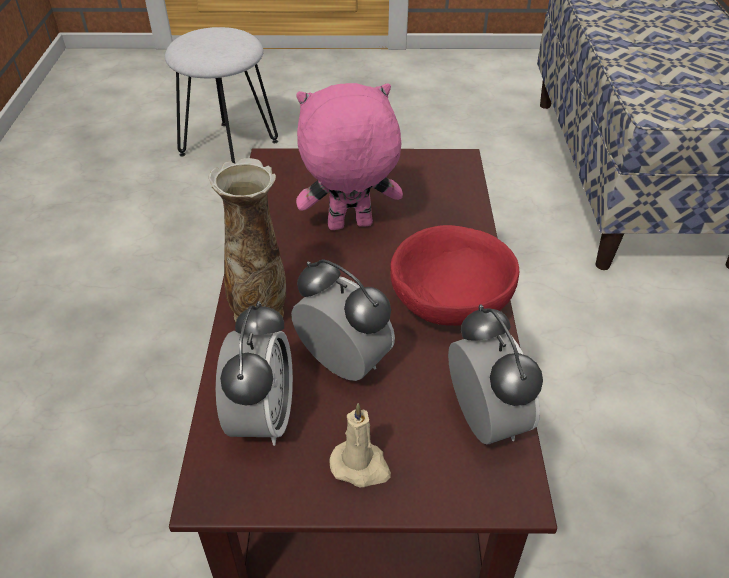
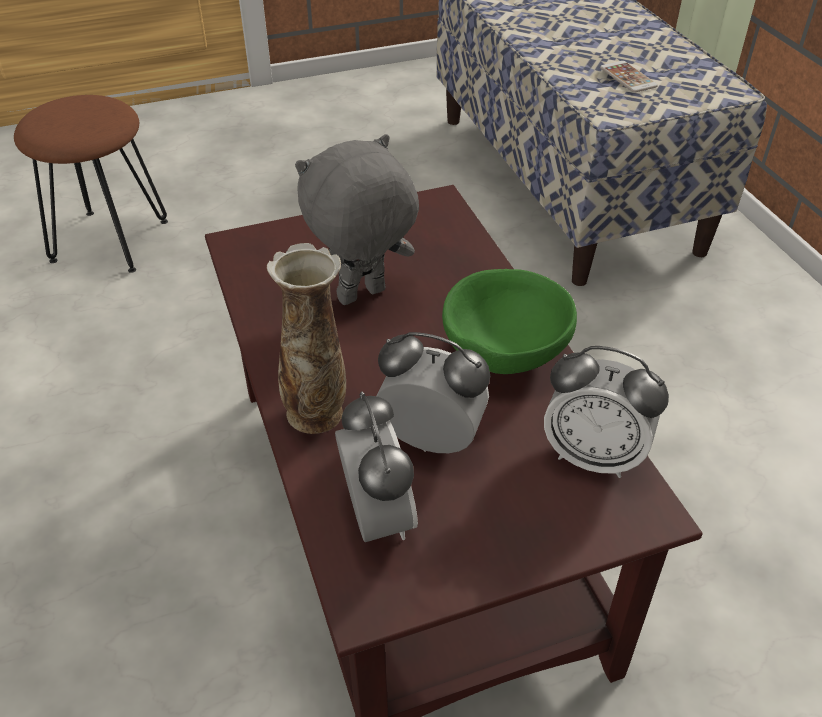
camera: 20 degrees left, 0 degrees up
white stool [165,27,278,164] -> brown stool [14,95,168,273]
pink plush toy [296,83,403,230] -> grey plush toy [295,134,419,305]
beige candle [330,403,391,487] -> none
red bowl [390,225,519,326] -> green bowl [442,269,577,374]
alarm clock [448,304,543,444] -> alarm clock turned 150 degrees clockwise [544,346,669,478]
none -> phone [600,61,658,93]

